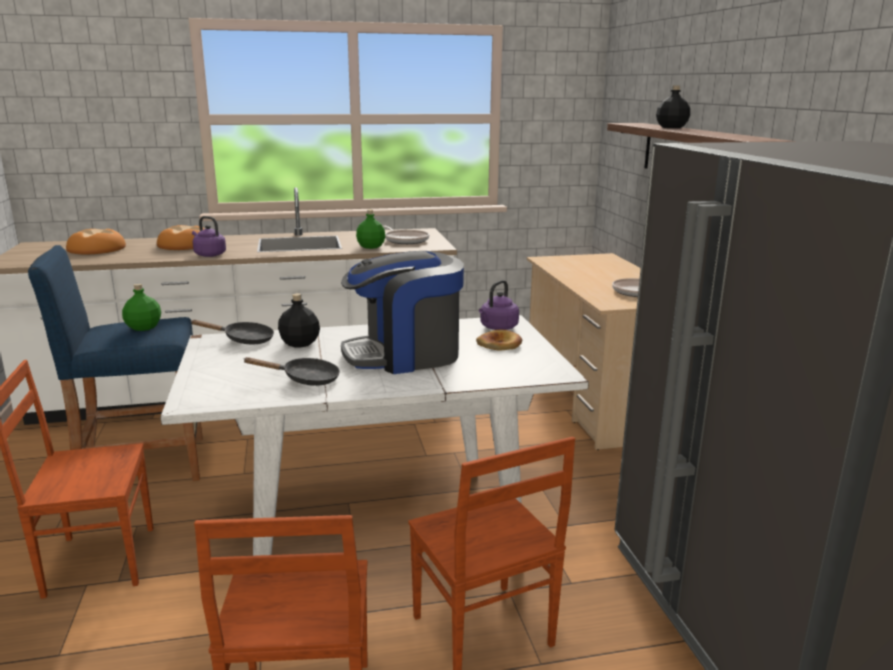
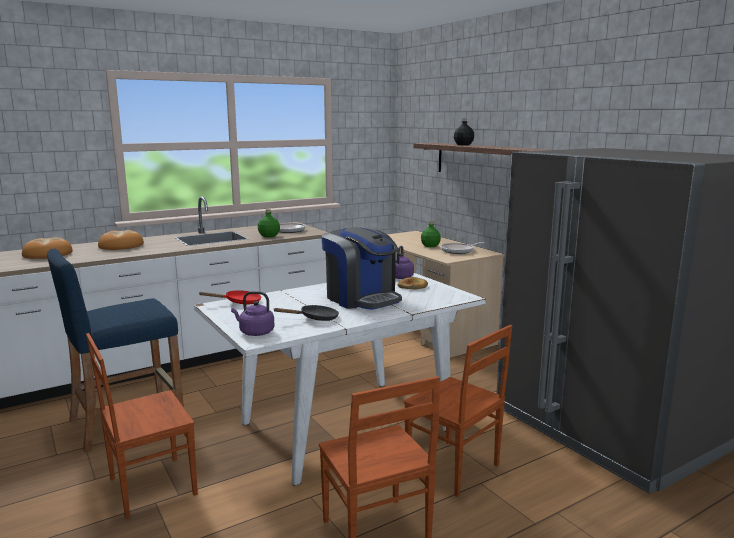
camera: 20 degrees left, 5 degrees down
green bottle [122,284,161,331] -> green bottle moved to [421,221,441,247]
black frying pan [191,320,274,344] -> red frying pan [199,290,261,304]
purple kettle [192,216,226,257] -> purple kettle moved to [231,291,274,336]
black bottle [278,293,320,347] -> none
coffee machine [341,251,464,374] -> coffee machine turned 90 degrees counterclockwise [321,227,402,310]

